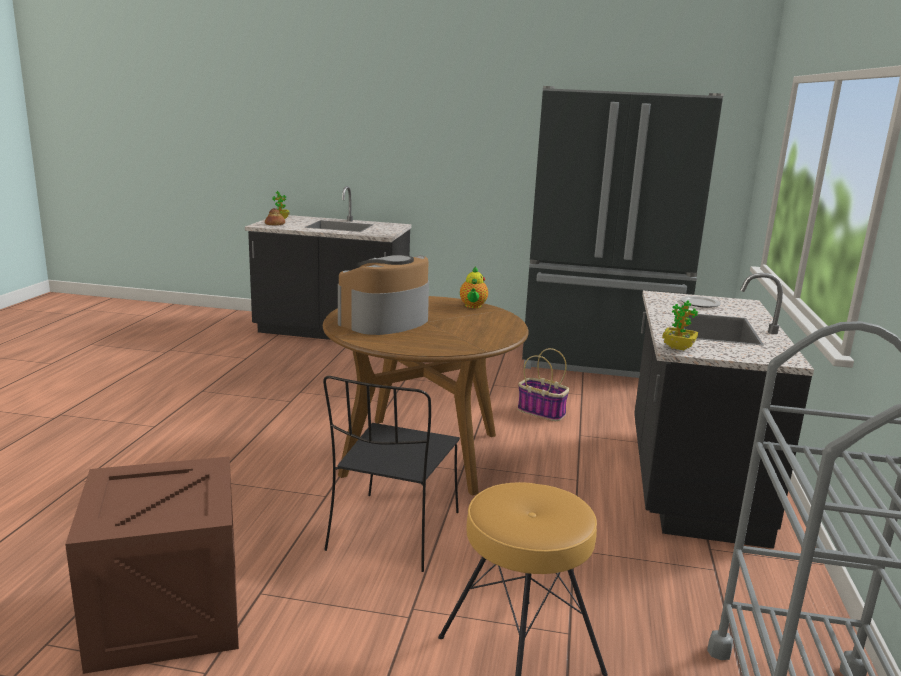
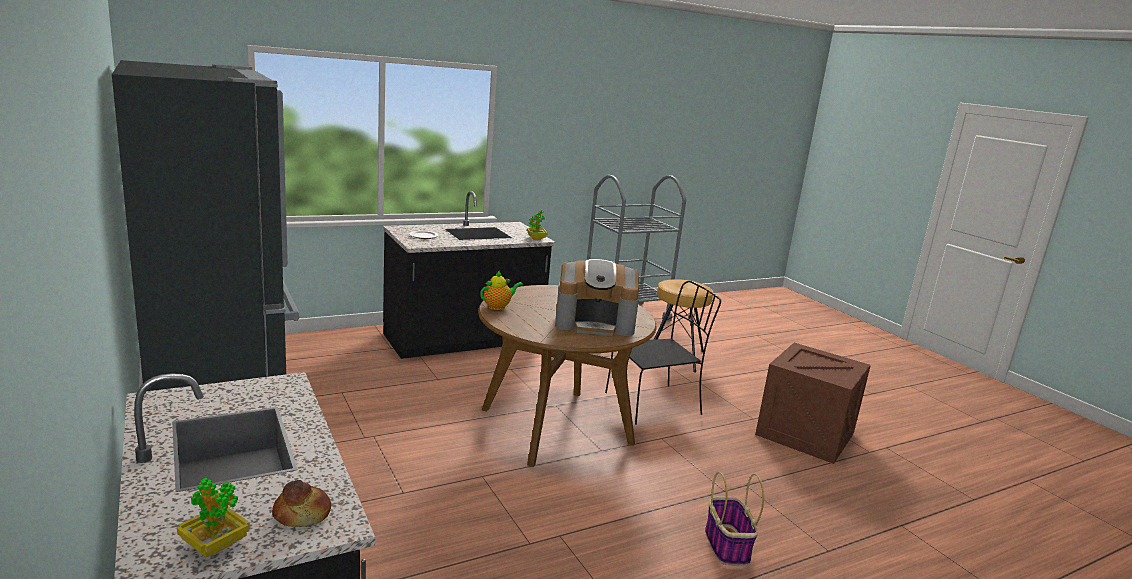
camera: 130 degrees left, 0 degrees up
basket [518,348,569,421] -> basket moved to [705,472,764,566]

